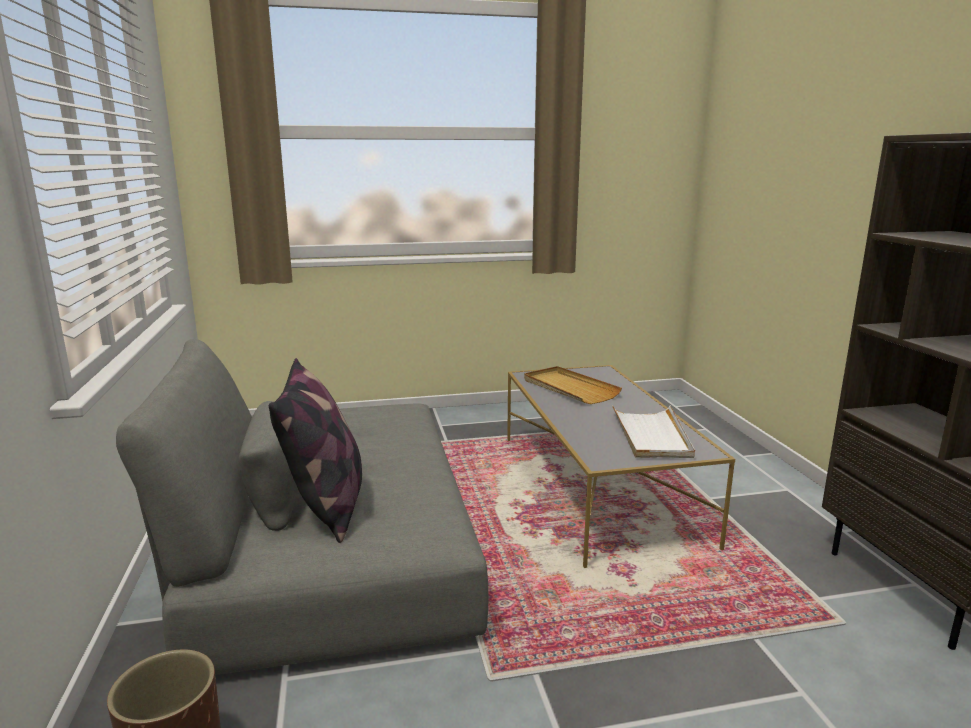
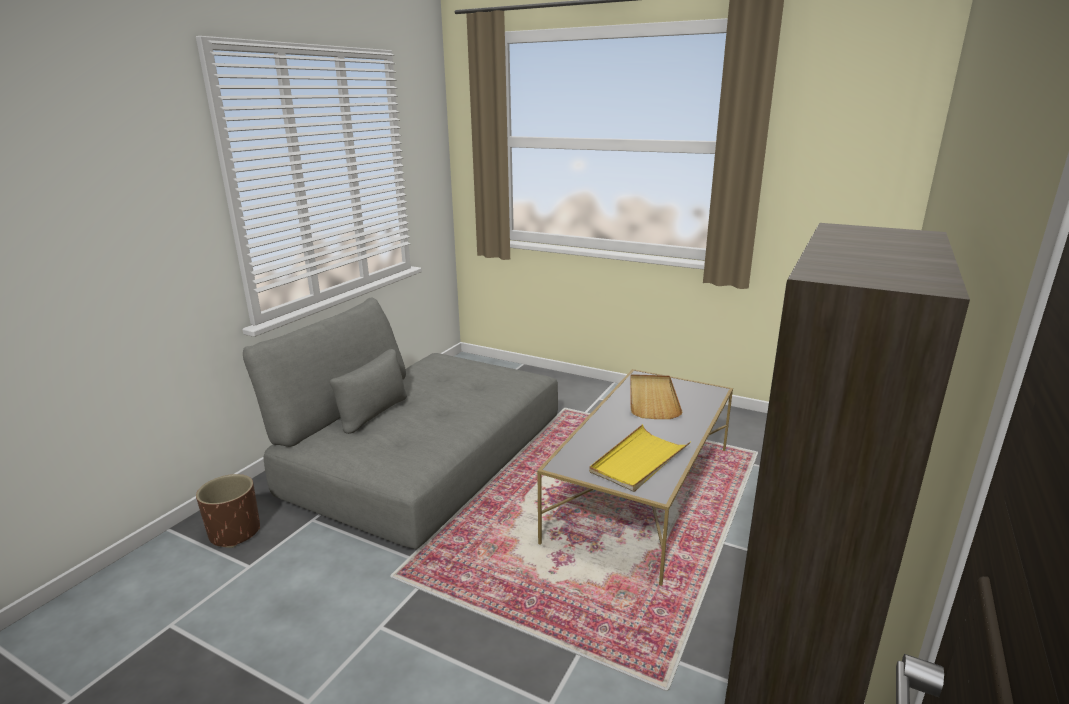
camera: 40 degrees right, 5 degrees up
pillow [269,358,362,543] -> none
white tray [612,405,695,458] -> yellow tray [589,424,691,492]

